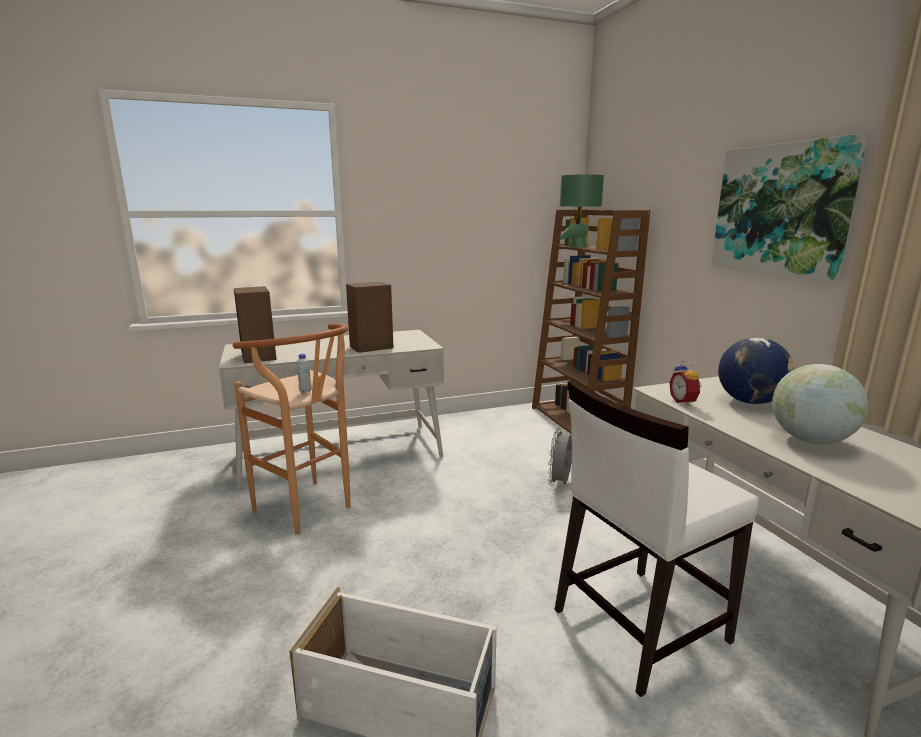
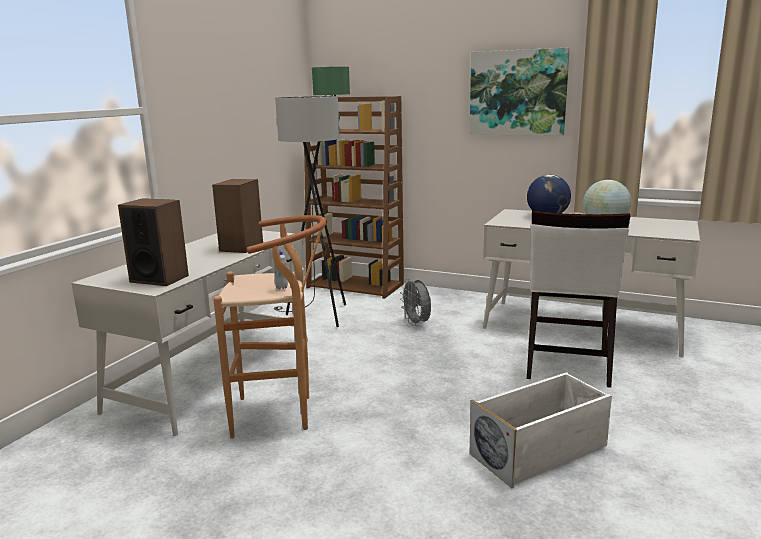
camera: 45 degrees left, 0 degrees up
alarm clock [669,360,701,406] -> none
none -> grey floor lamp [274,96,346,327]

